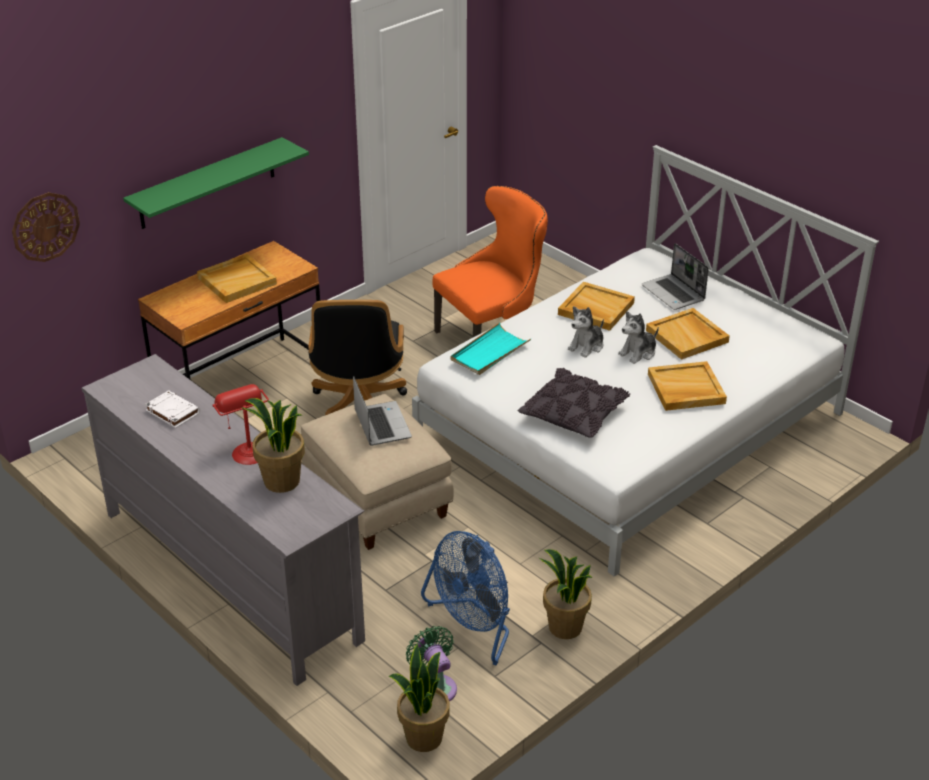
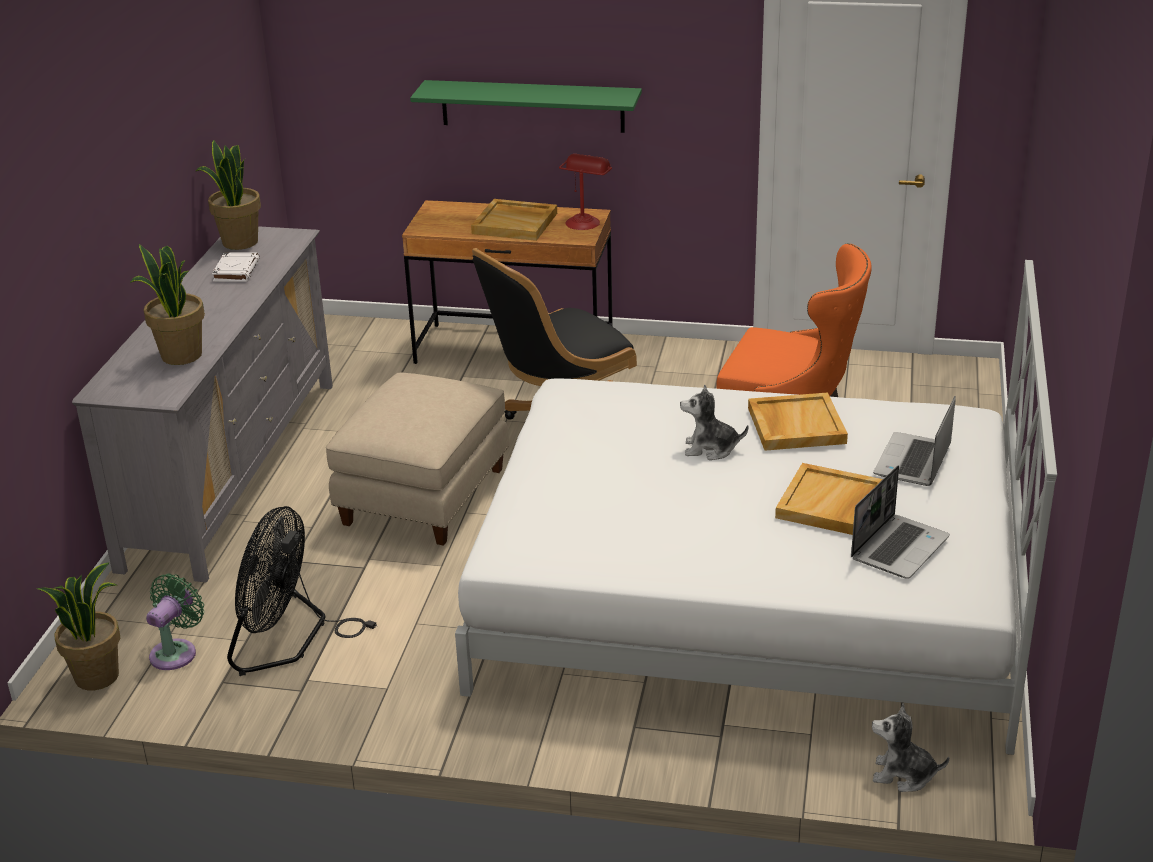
camera: 55 degrees right, 5 degrees down
wall clock [12,192,80,262] -> none
red table lamp [213,384,269,465] -> red table lamp moved to [559,154,612,230]
laptop [353,376,412,446] -> laptop moved to [851,465,950,579]
blue fan [421,531,510,666] -> black fan [227,506,378,676]
turquoise tray [451,323,531,375] -> none
black pillow [518,368,630,438] -> none
potted plant [539,549,592,639] -> potted plant moved to [196,140,261,250]
plush toy [618,311,659,364] -> plush toy moved to [872,704,949,792]
beige tray [648,361,727,411] -> none

